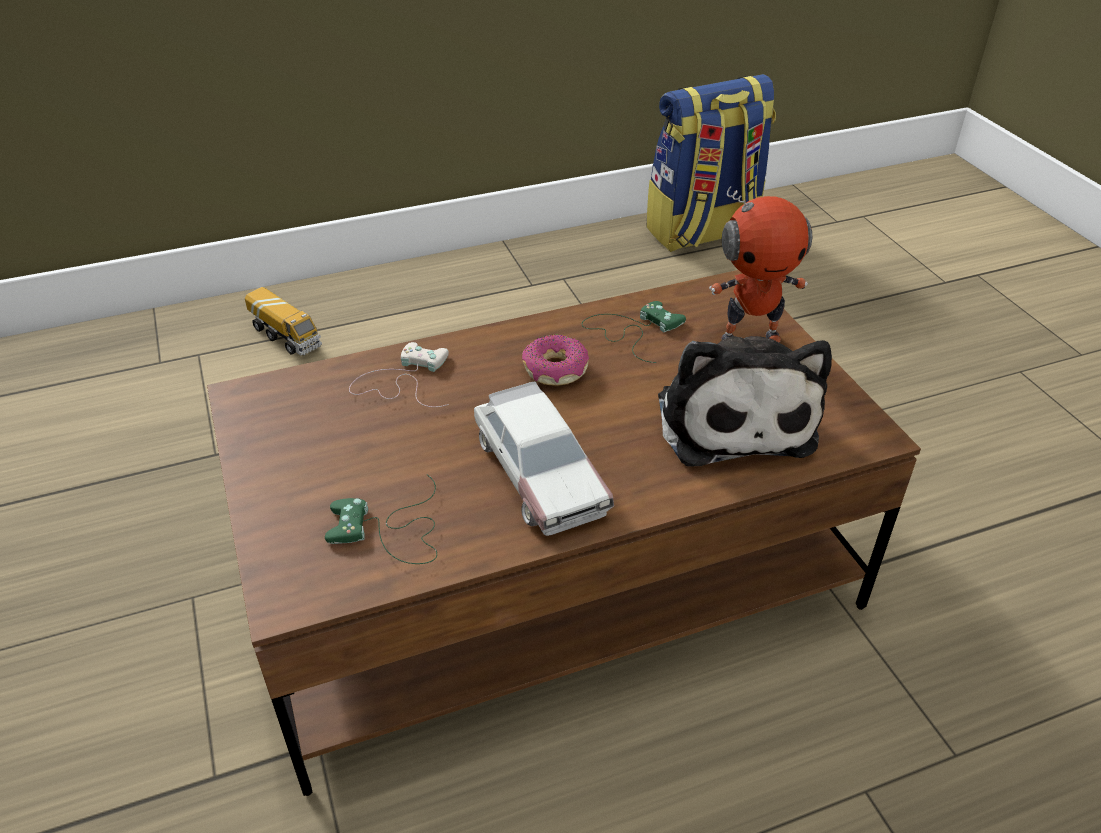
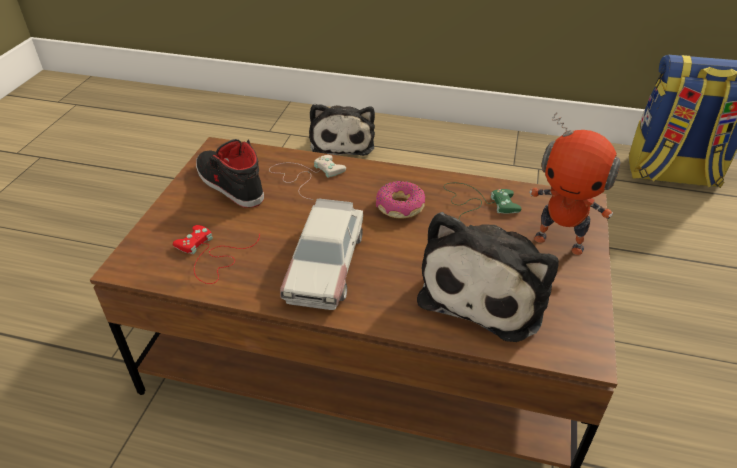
camera: 35 degrees right, 0 degrees up
toy truck [245,287,322,356] -> plush toy [309,104,375,156]
green game controller [325,474,437,564] -> red game controller [173,225,260,284]
none -> black shoe [196,139,264,208]

